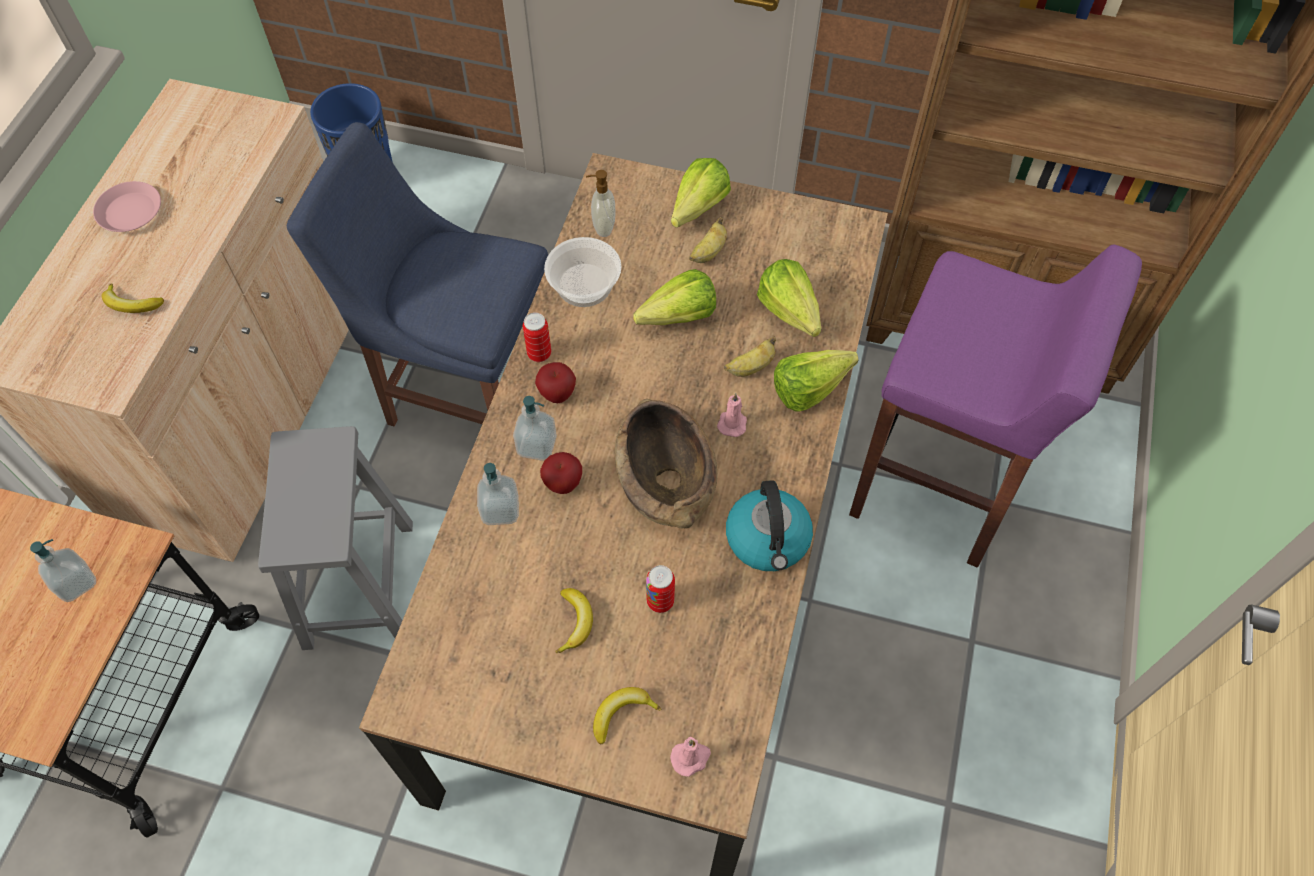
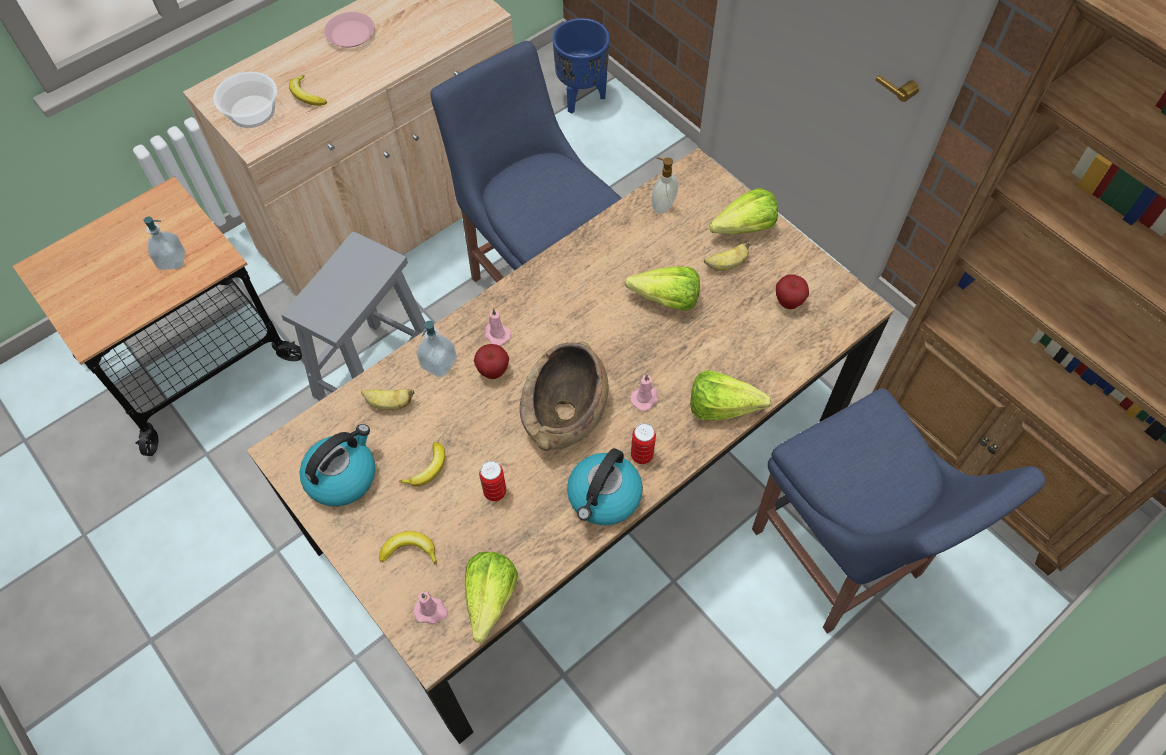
camera: 35 degrees right, 0 degrees up
soap dispenser [513,396,557,461] -> pink candle [484,308,511,346]
can [523,312,551,362] -> can moved to [631,423,656,464]
apple [535,362,576,403] -> apple moved to [776,274,809,309]
bowl [544,237,622,307] -> bowl moved to [213,72,277,128]
banana [724,337,776,377] -> banana moved to [361,389,415,410]
lettuce [757,259,821,337] -> lettuce moved to [465,552,518,643]
purple stool [849,245,1142,568] -> blue chair [752,388,1046,634]
none -> kettle [300,424,375,506]

